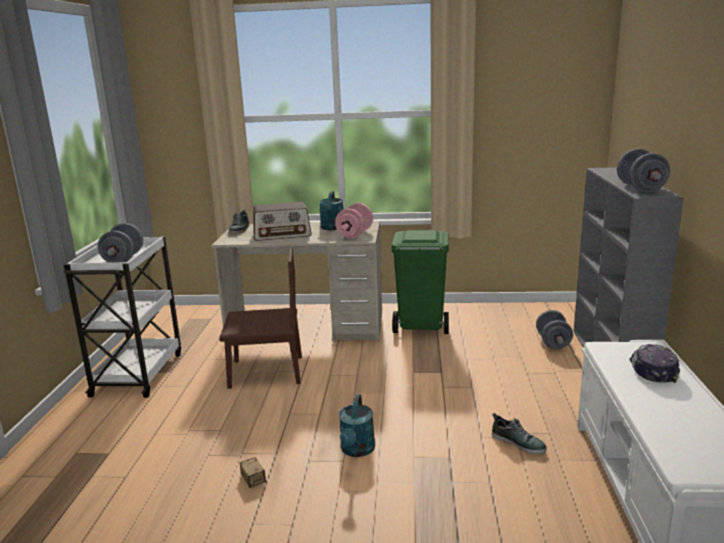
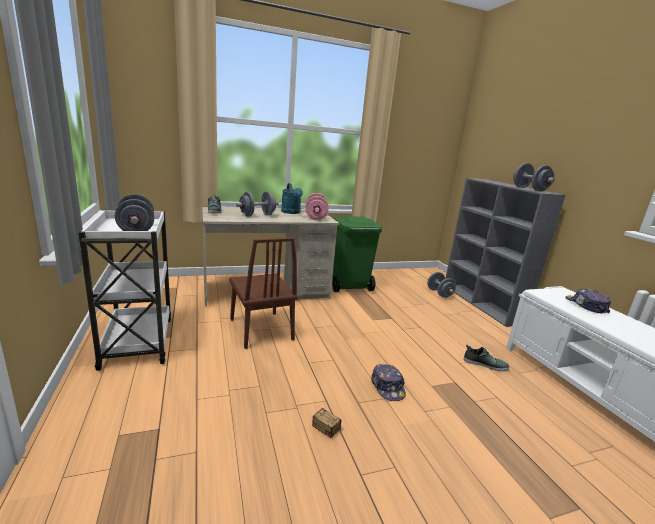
camera: 25 degrees left, 0 degrees up
brown chair [219,248,302,389] -> brown chair turned 90 degrees clockwise [229,238,298,349]
radio [253,202,311,241] -> grey dumbbell [236,192,279,217]
turquoise watering can [339,394,375,457] -> cap [371,364,406,401]

